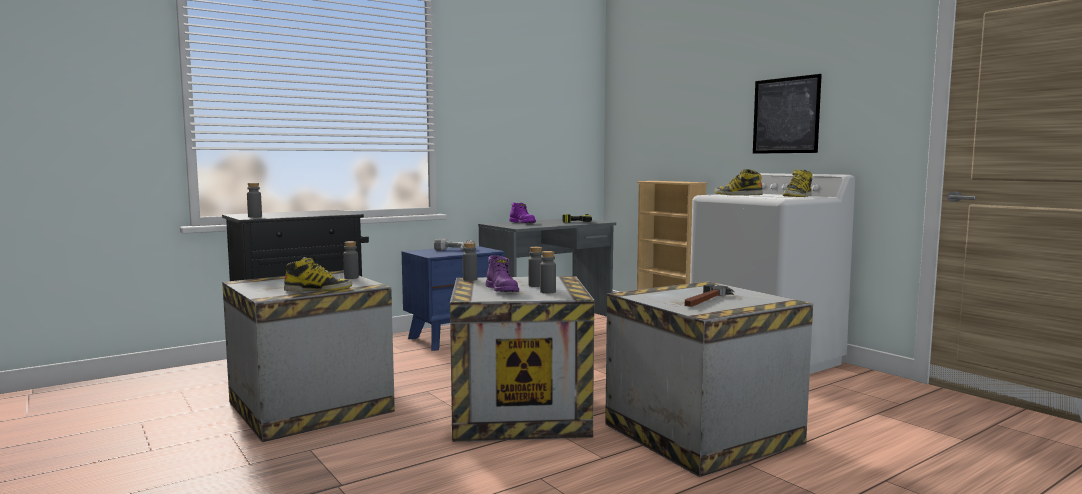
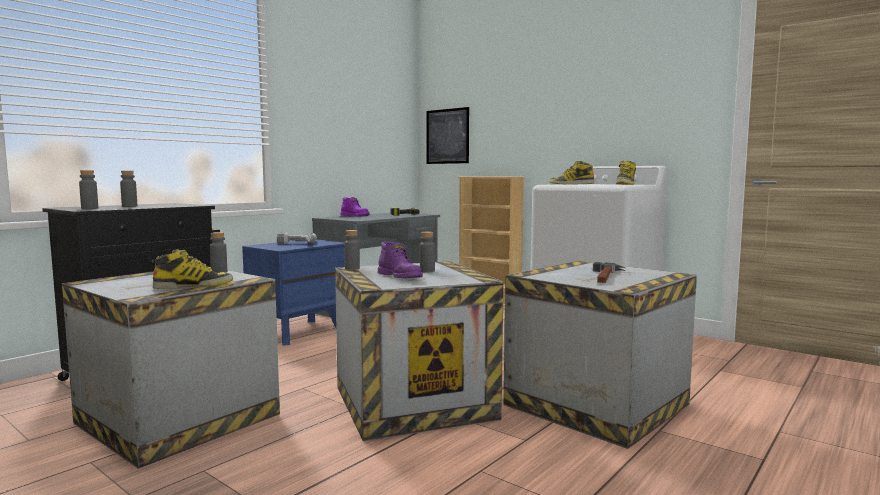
camera: 15 degrees left, 0 degrees up
grey bottle [540,251,556,293] -> grey bottle moved to [120,171,137,207]
picture [753,74,822,154] -> picture moved to [426,107,469,164]

